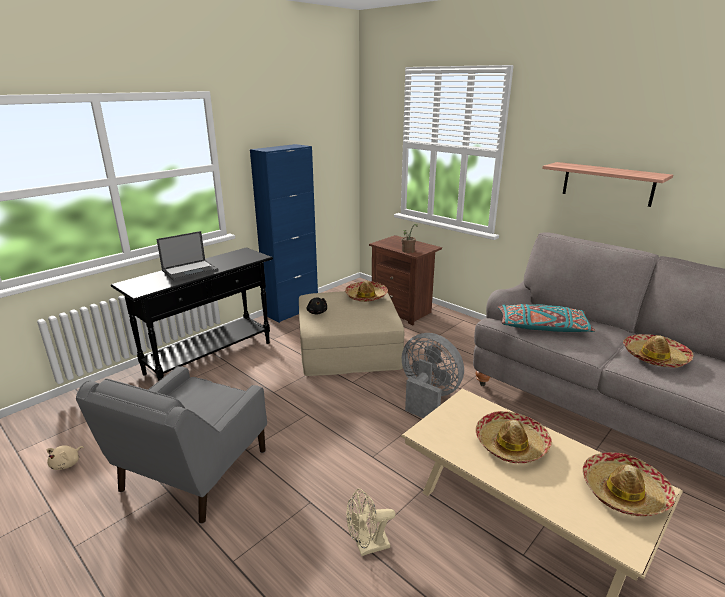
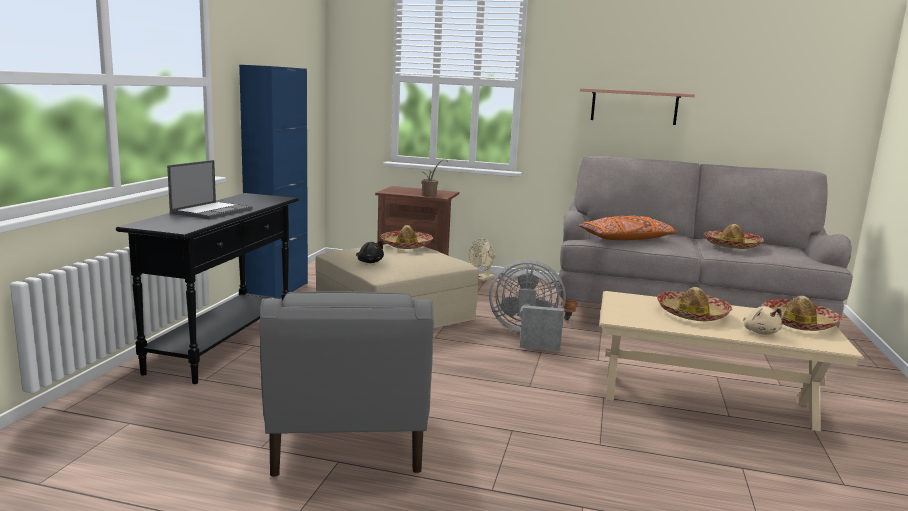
camera: 30 degrees left, 10 degrees down
beige plush toy [47,445,84,470] -> beige plush toy moved to [743,306,783,335]
beige fan [346,488,395,556] -> beige fan moved to [469,238,496,281]
turquoise pillow [498,304,595,332] -> orange pillow [578,216,678,240]

